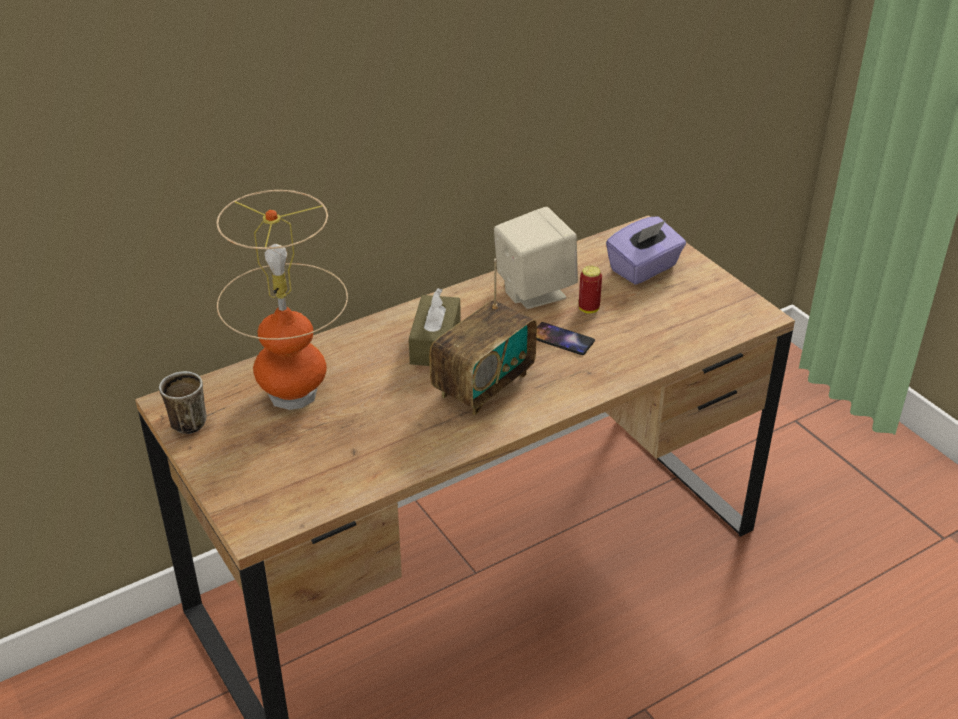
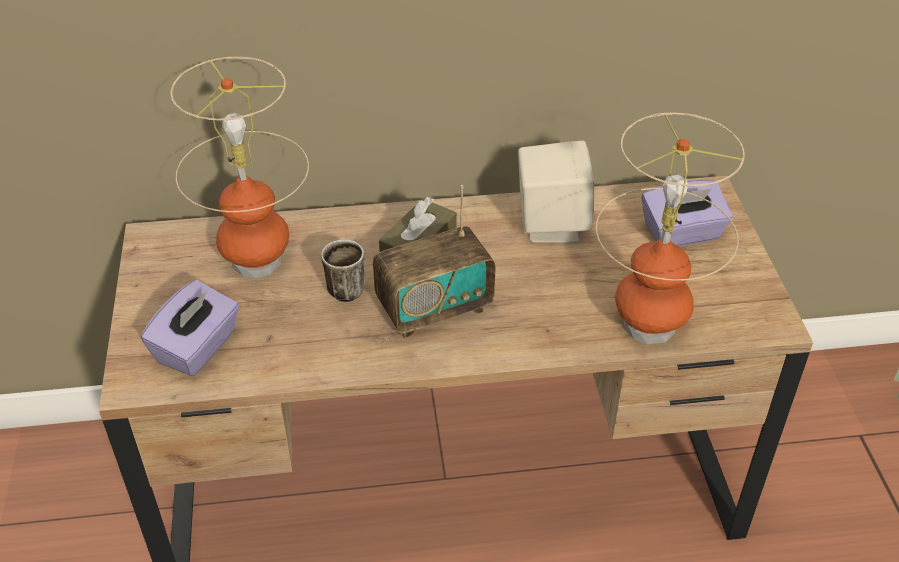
camera: 25 degrees right, 5 degrees up
mug [159,371,206,434] -> mug moved to [321,240,365,302]
phone [536,322,595,355] -> none
can [579,266,602,313] -> none
none -> purple tissue box [141,280,240,376]
none -> table lamp [596,113,745,344]

